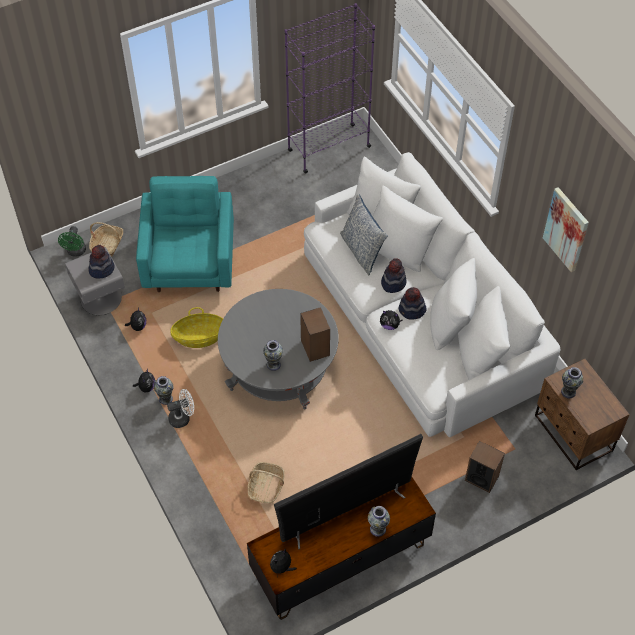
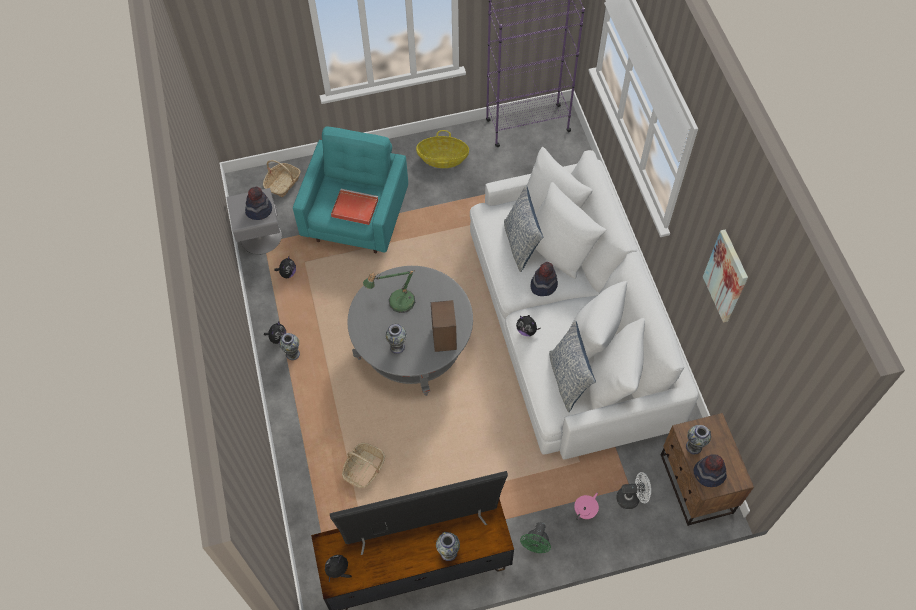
camera: 15 degrees right, 5 degrees up
green fan [58,226,86,257] -> green fan moved to [520,522,551,553]
white fan [167,389,194,428] -> white fan moved to [616,472,651,509]
basket [170,307,223,348] -> basket moved to [416,130,469,168]
hat [399,287,427,320] -> hat moved to [694,454,727,487]
speaker [465,441,505,493] -> pink teapot [574,493,599,520]
none -> red tray [331,189,378,225]
none -> table lamp [363,270,416,313]
none -> pillow [549,320,596,412]

